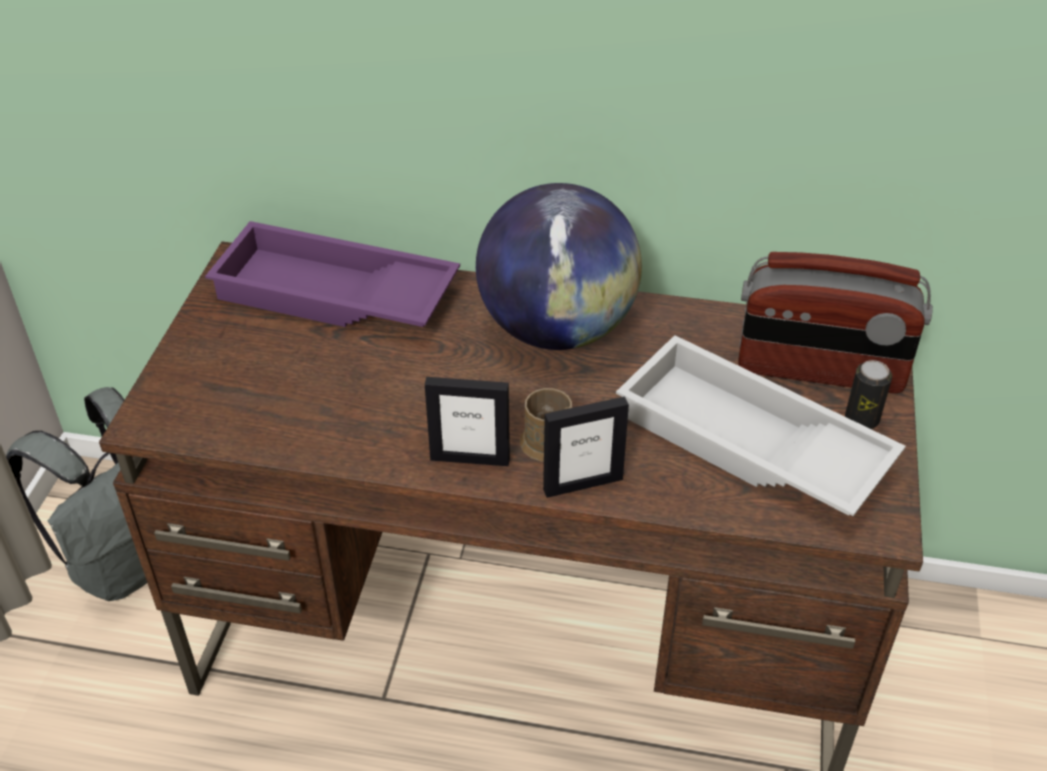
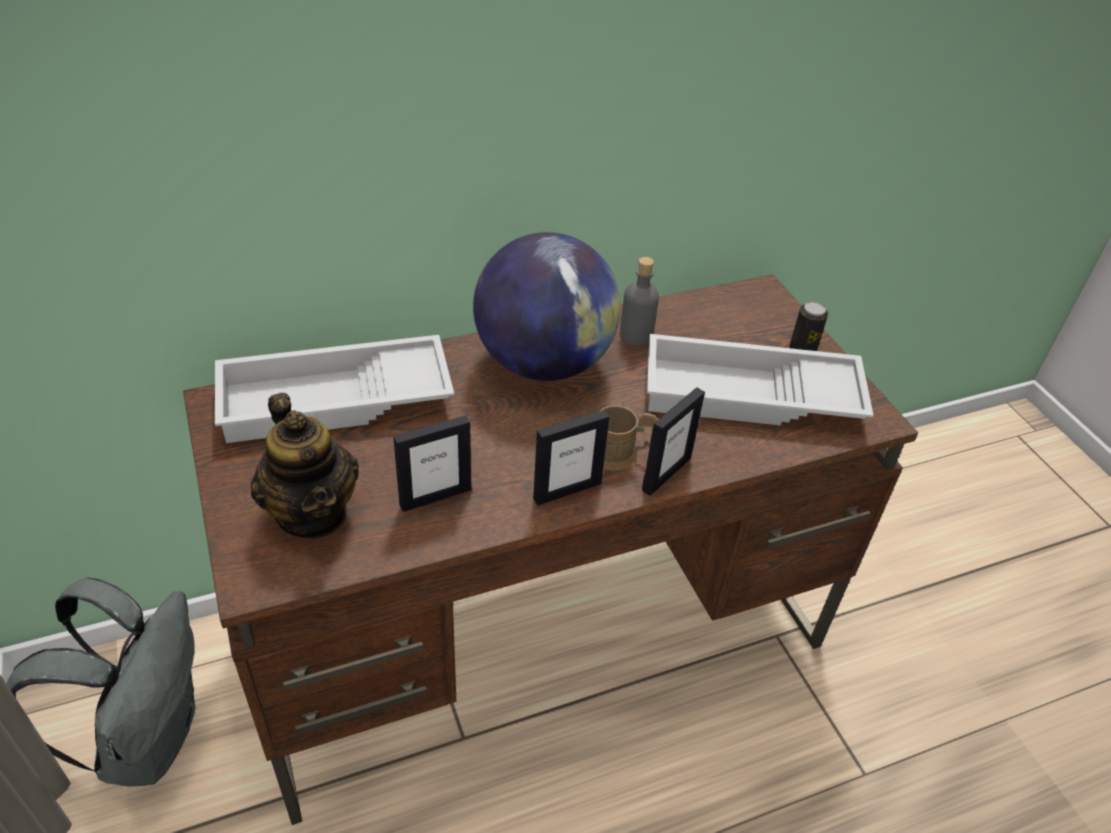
camera: 35 degrees left, 0 degrees up
purple tray [205,221,460,327] -> white tray [215,335,454,443]
radio [738,252,933,393] -> none
none -> teapot [251,393,359,538]
none -> picture frame [393,415,471,512]
none -> grey bottle [620,257,659,346]

